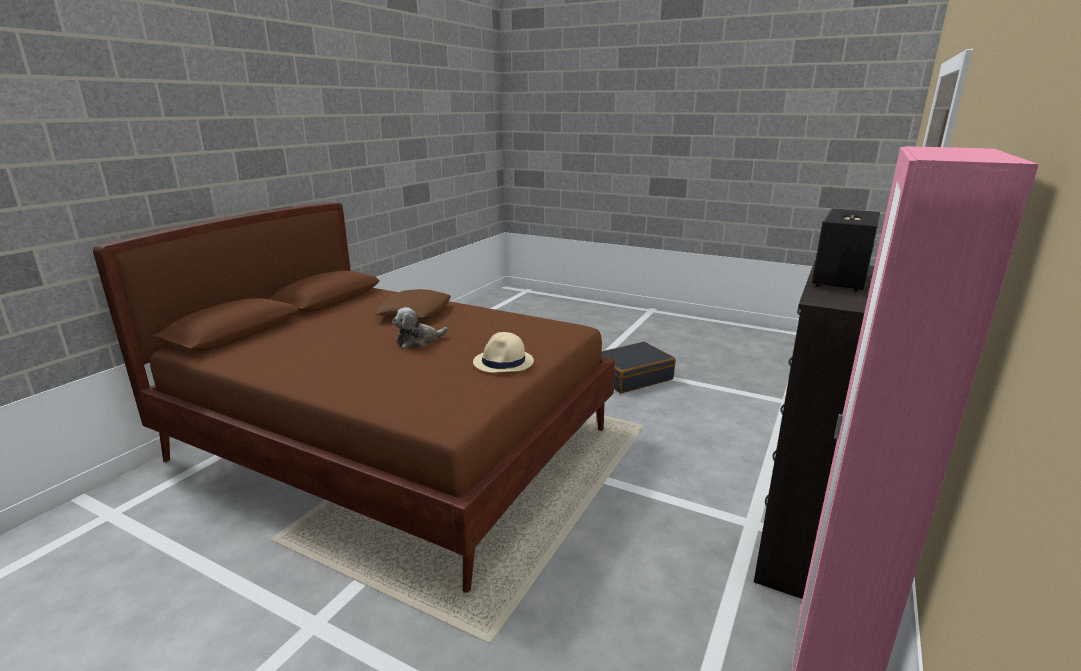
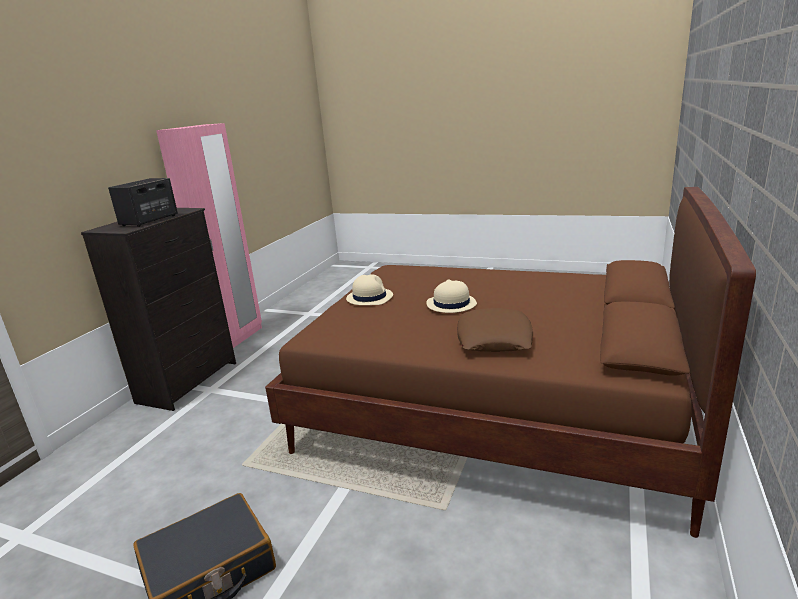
camera: 175 degrees right, 0 degrees up
plush toy [393,307,448,349] -> beige hat [426,279,477,313]

